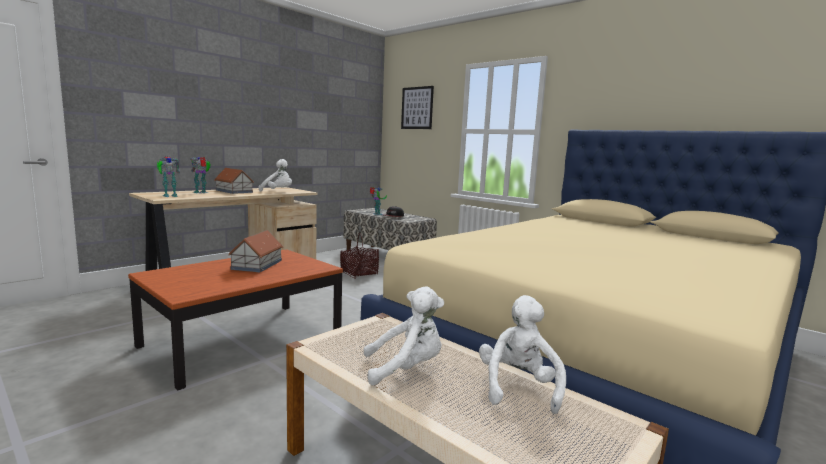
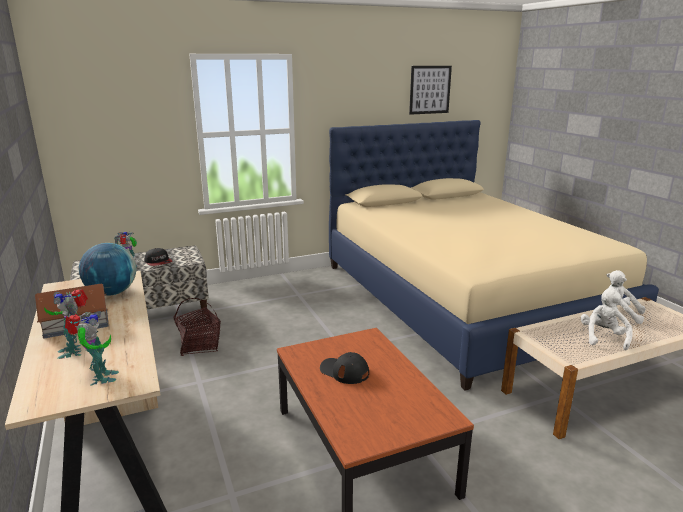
camera: 65 degrees left, 10 degrees up
toy house [228,230,283,272] -> black cap [320,352,369,384]
white plush toy [259,159,292,192] -> globe [79,243,136,296]
picture [401,86,434,129] -> picture moved to [409,66,452,115]

